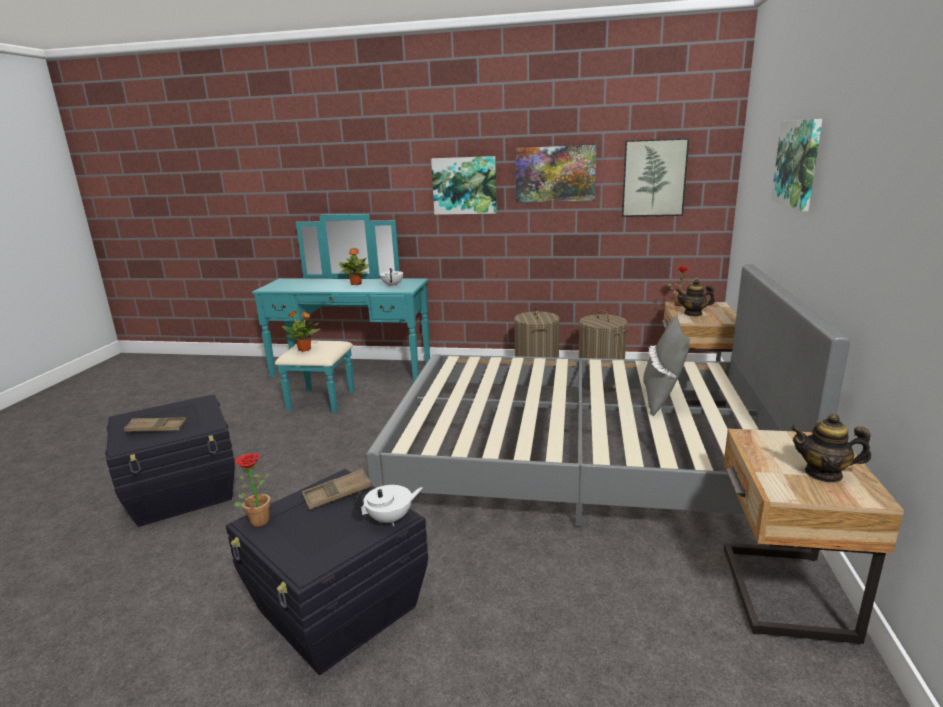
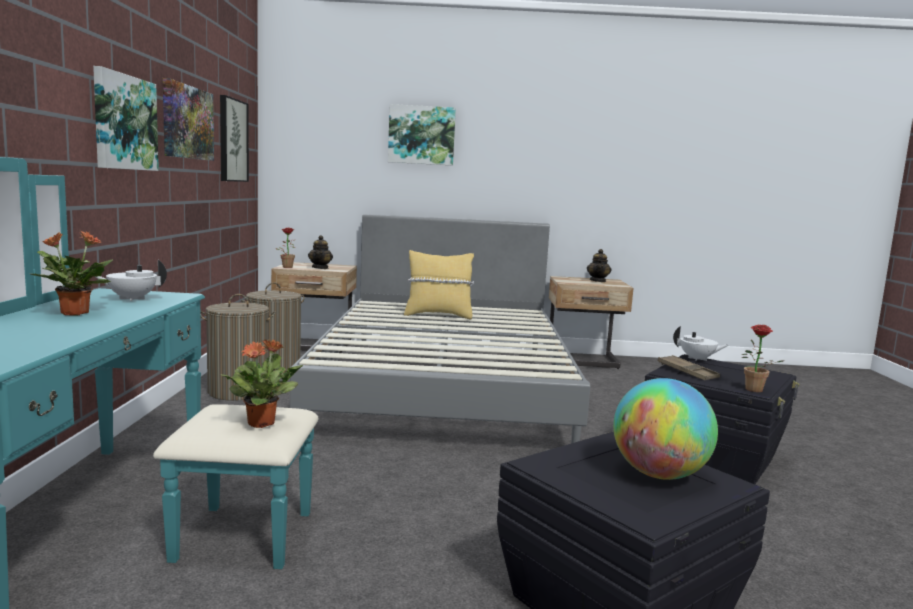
camera: 100 degrees left, 10 degrees down
brown tray [124,418,186,433] -> globe [613,378,718,480]
white teapot [354,485,423,526] -> white teapot turned 150 degrees clockwise [673,326,729,361]
grey pillow [643,315,691,416] -> yellow pillow [404,250,474,319]

